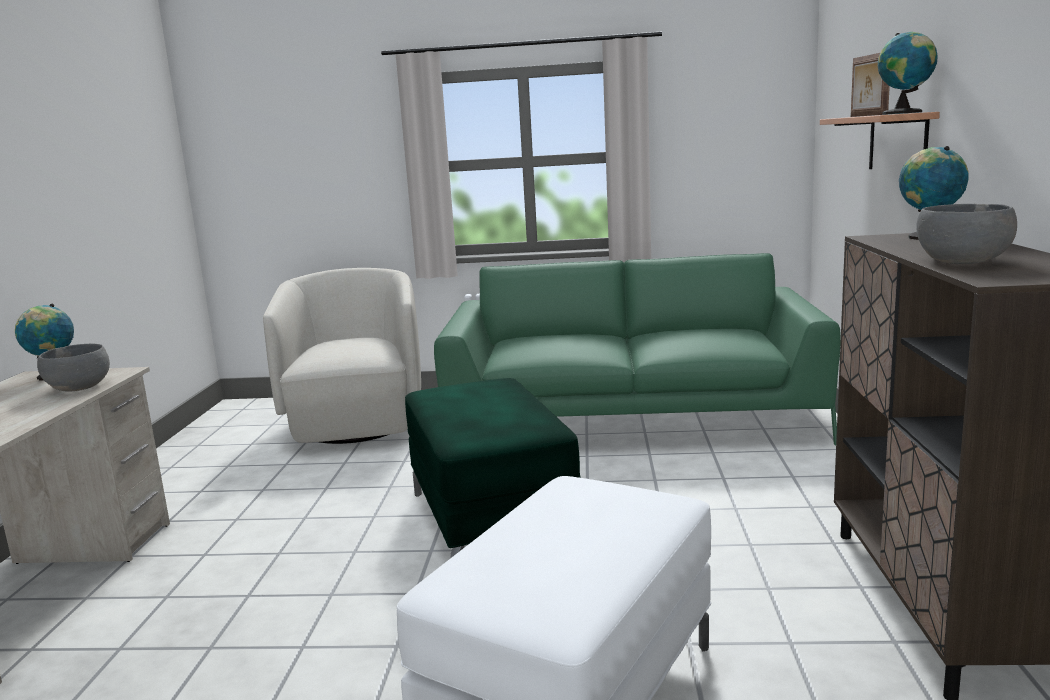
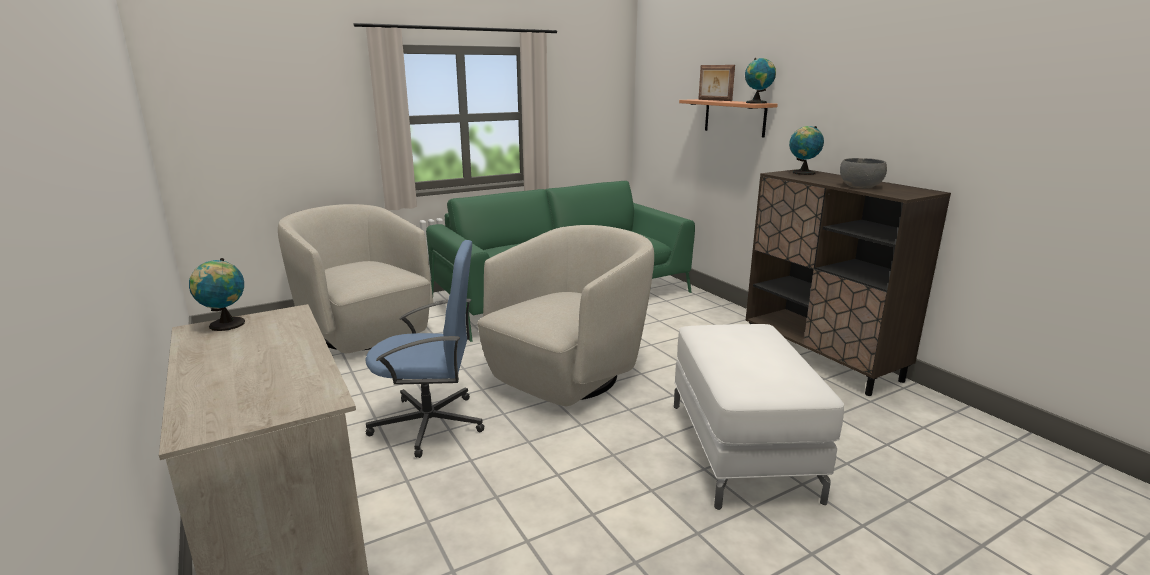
camera: 35 degrees left, 5 degrees up
grey bowl [37,344,110,392] -> none
green ottoman [405,378,581,558] -> beige armchair [477,225,654,406]
none -> blue office chair [365,240,485,458]

